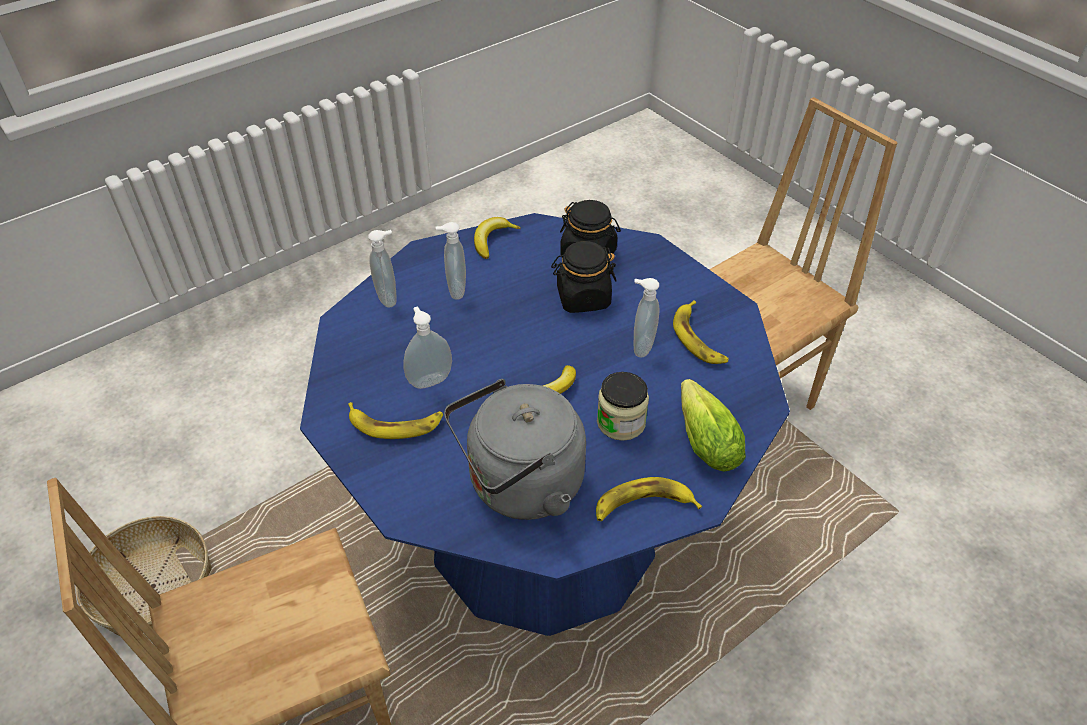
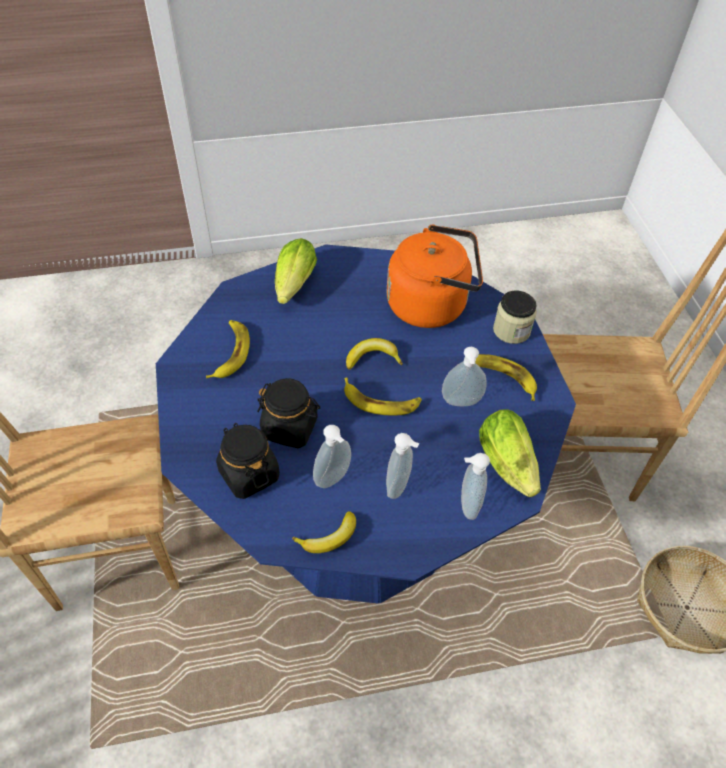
camera: 155 degrees left, 5 degrees up
grey kettle [444,379,586,520] -> orange kettle [387,225,483,328]
banana [596,477,702,521] -> banana moved to [344,378,422,416]
jar [597,372,649,441] -> jar moved to [493,291,537,344]
soap dispenser [634,278,660,357] -> soap dispenser moved to [313,425,351,488]
none -> lettuce [479,409,541,497]

